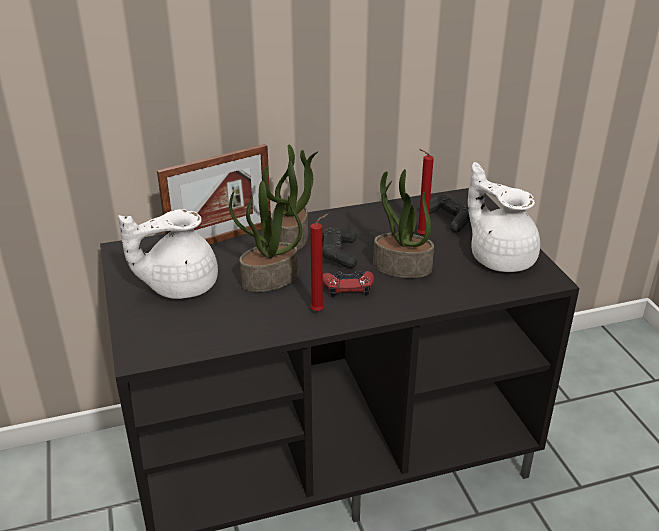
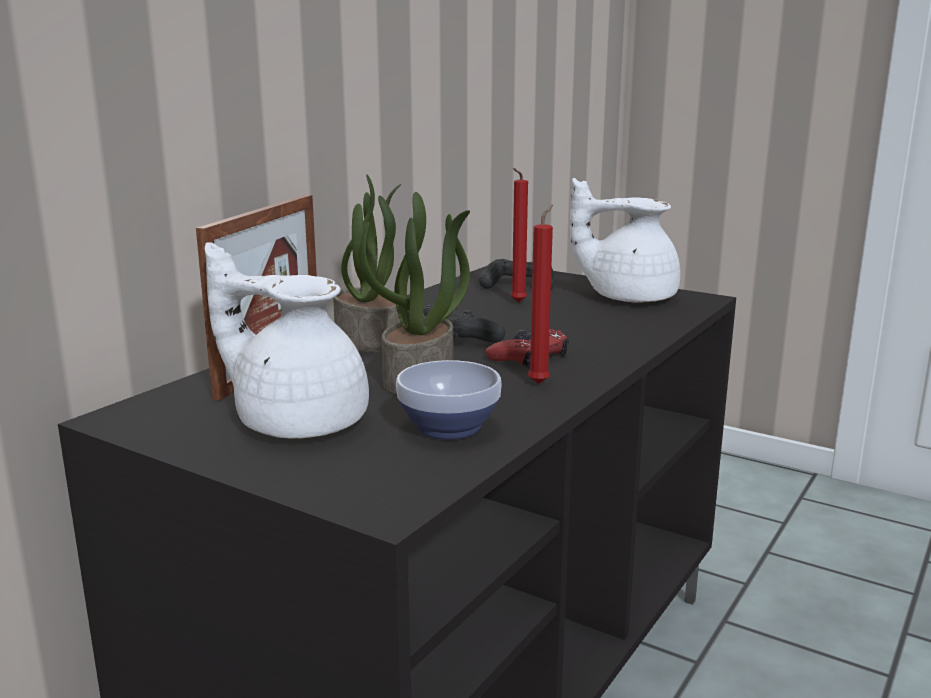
camera: 40 degrees left, 15 degrees down
white teapot [118,209,218,299] -> white teapot turned 90 degrees clockwise [205,243,369,439]
potted plant [373,169,434,278] -> none
none -> bowl [396,360,502,440]

